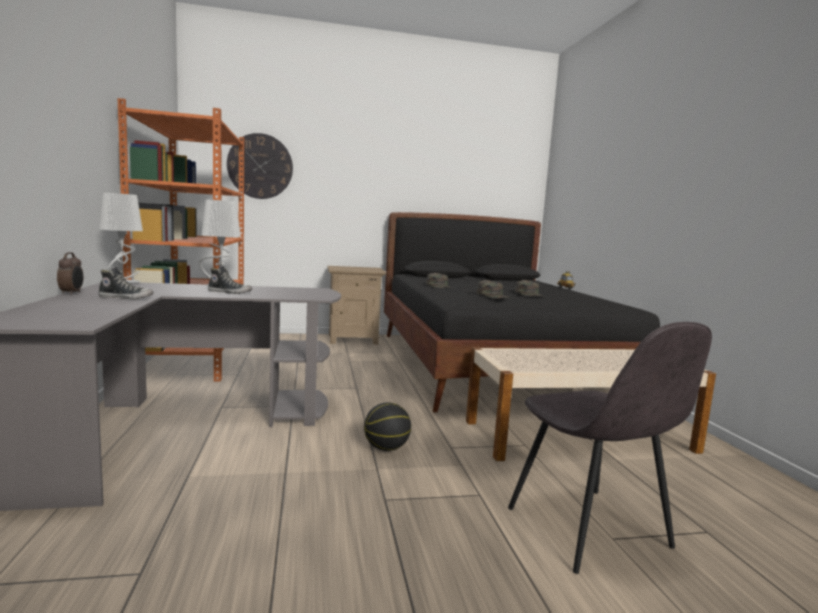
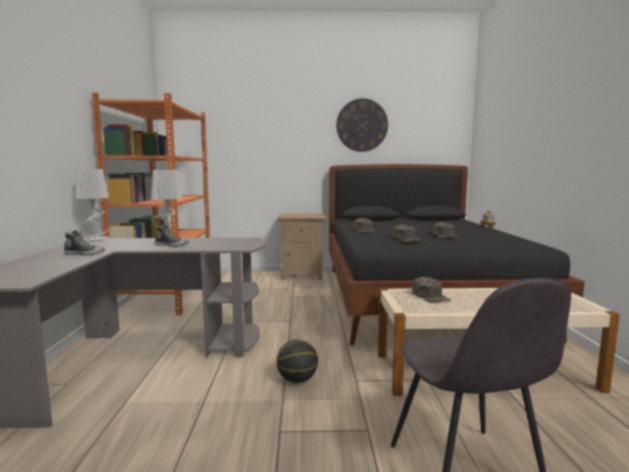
camera: 10 degrees right, 0 degrees up
alarm clock [57,252,83,295] -> none
wall clock [227,133,293,199] -> wall clock moved to [336,98,388,152]
none -> green cap [412,277,452,303]

